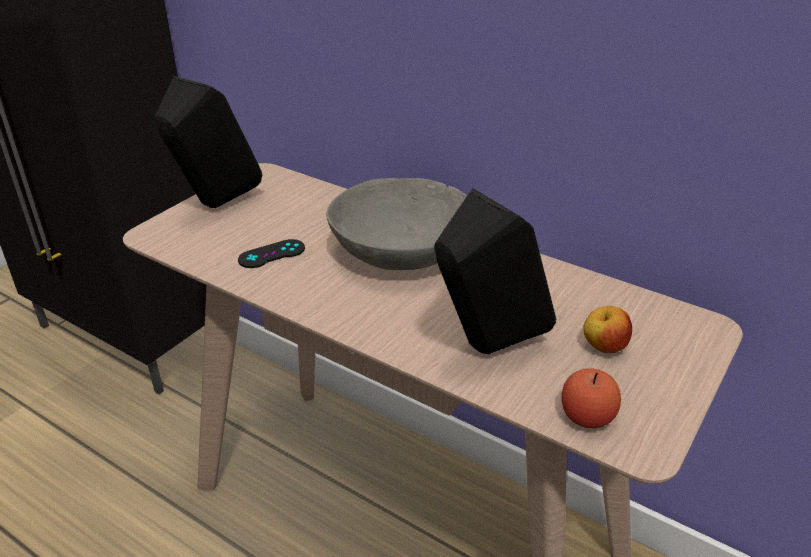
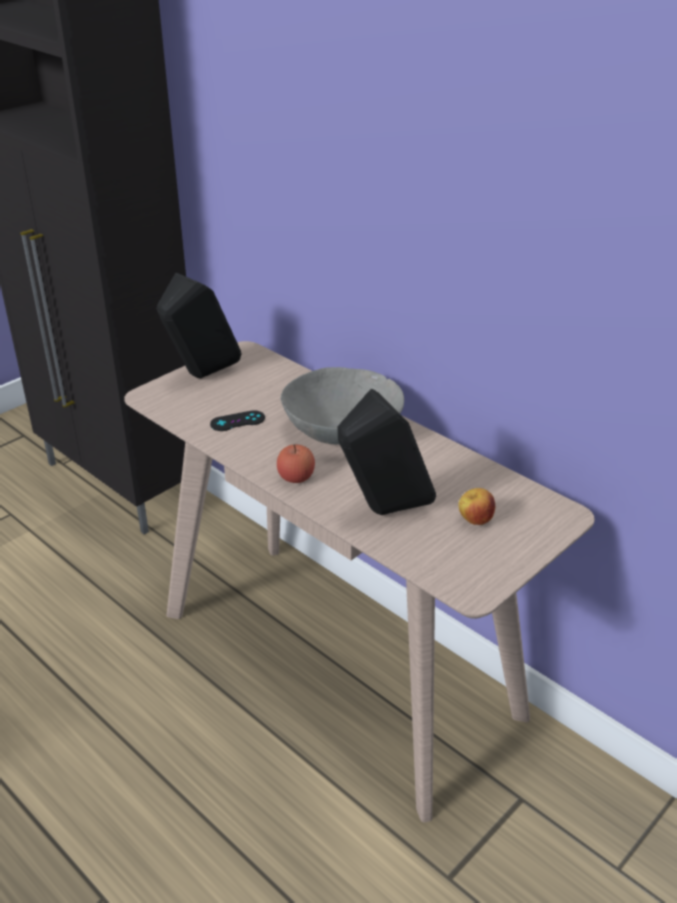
camera: 10 degrees right, 0 degrees up
apple [562,368,621,428] -> apple moved to [277,444,315,483]

